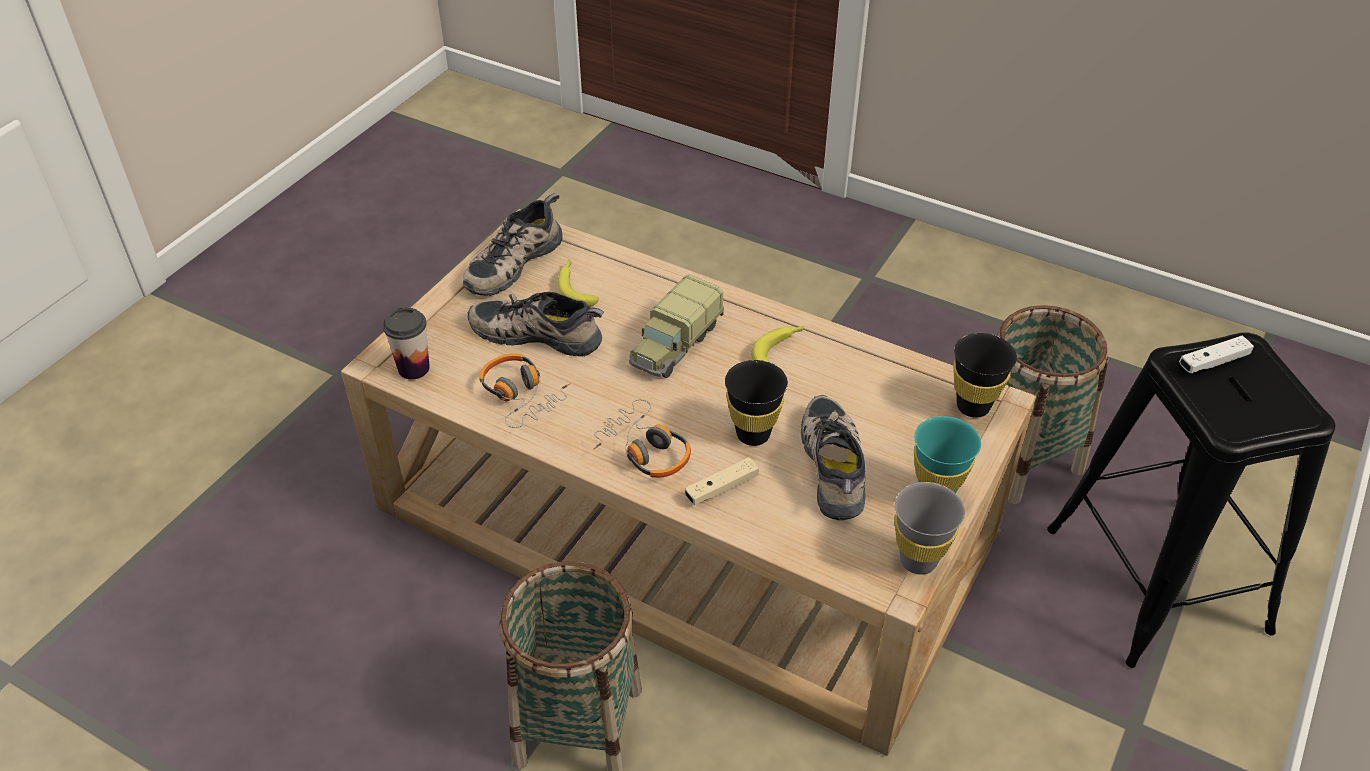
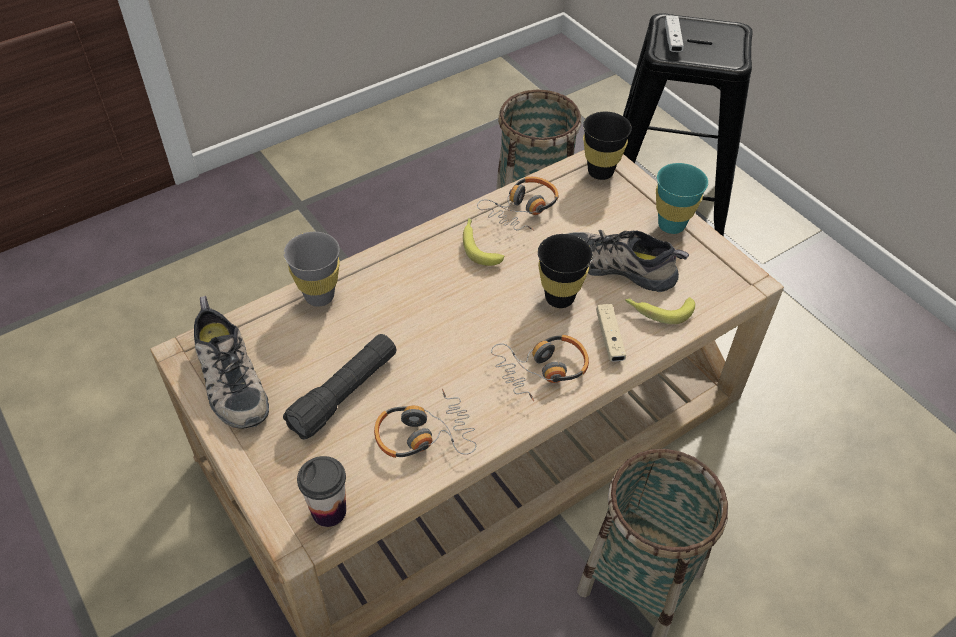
camera: 65 degrees left, 5 degrees up
shoe [468,292,604,357] -> black flashlight [283,334,397,439]
banana [558,259,599,307] -> banana moved to [625,297,695,324]
toy truck [629,275,724,378] -> none
grey cup [894,482,965,575] -> grey cup moved to [284,232,340,307]
none -> headphones [477,177,558,230]

